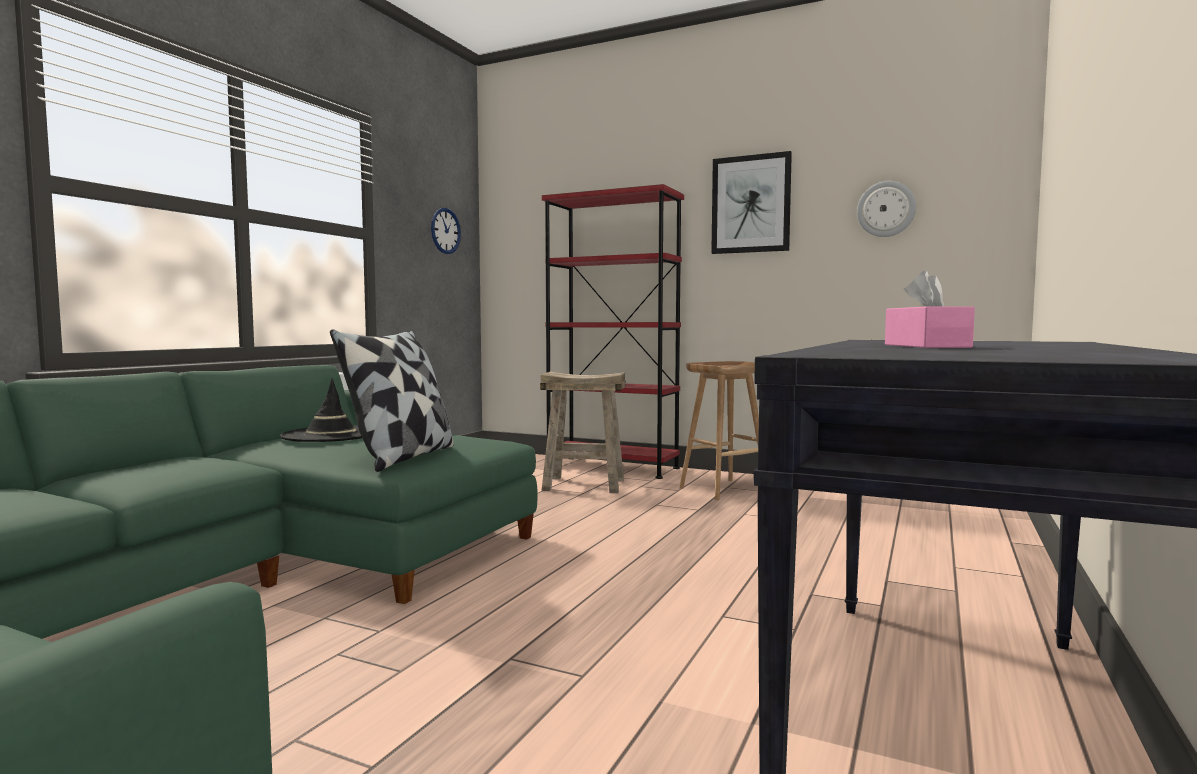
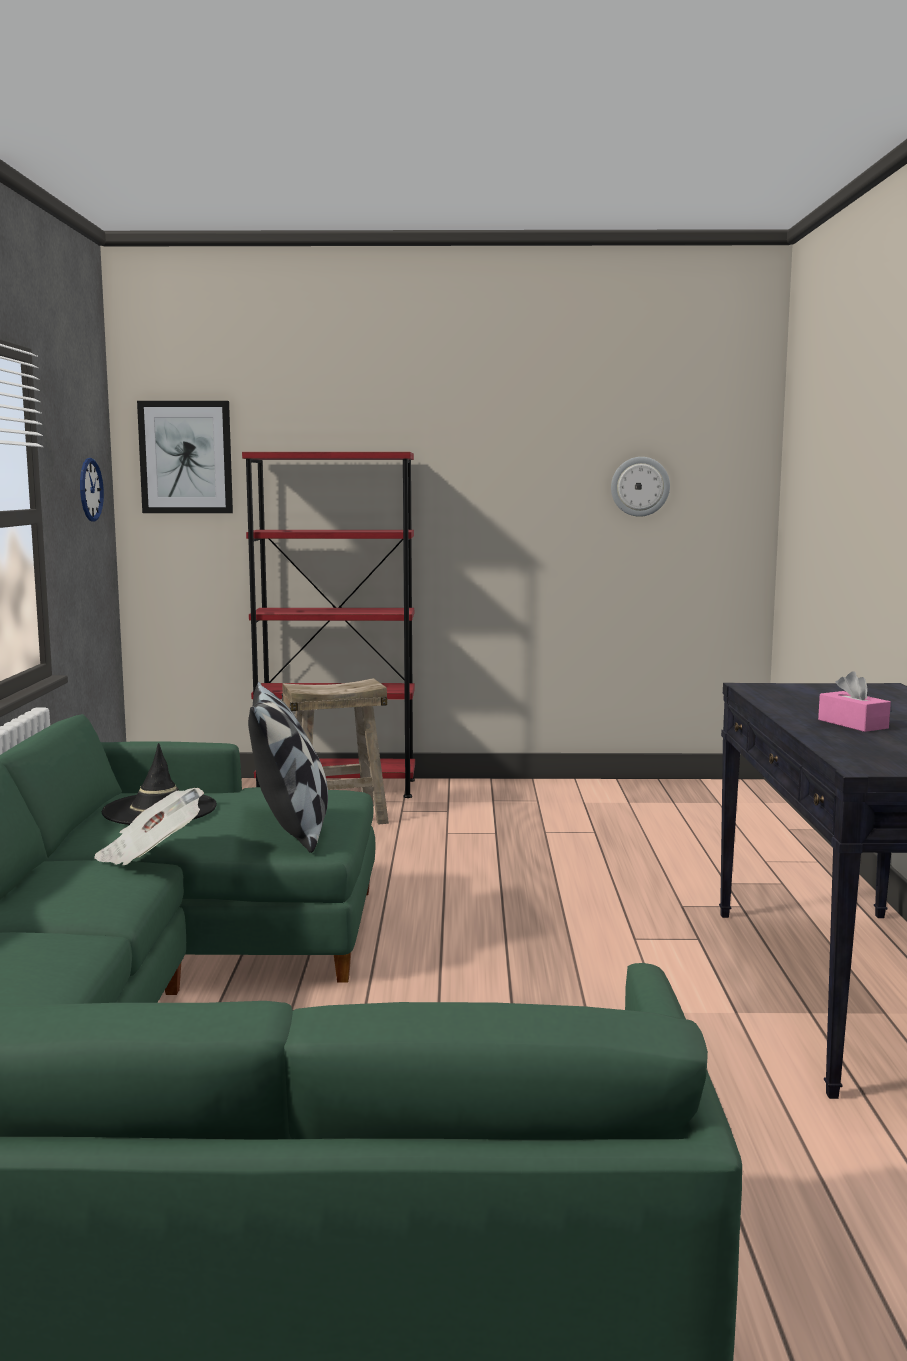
camera: 25 degrees left, 5 degrees up
brown stool [679,361,759,500] -> none
picture [711,151,792,254] -> picture moved to [137,401,233,513]
none -> newspaper [94,788,204,866]

